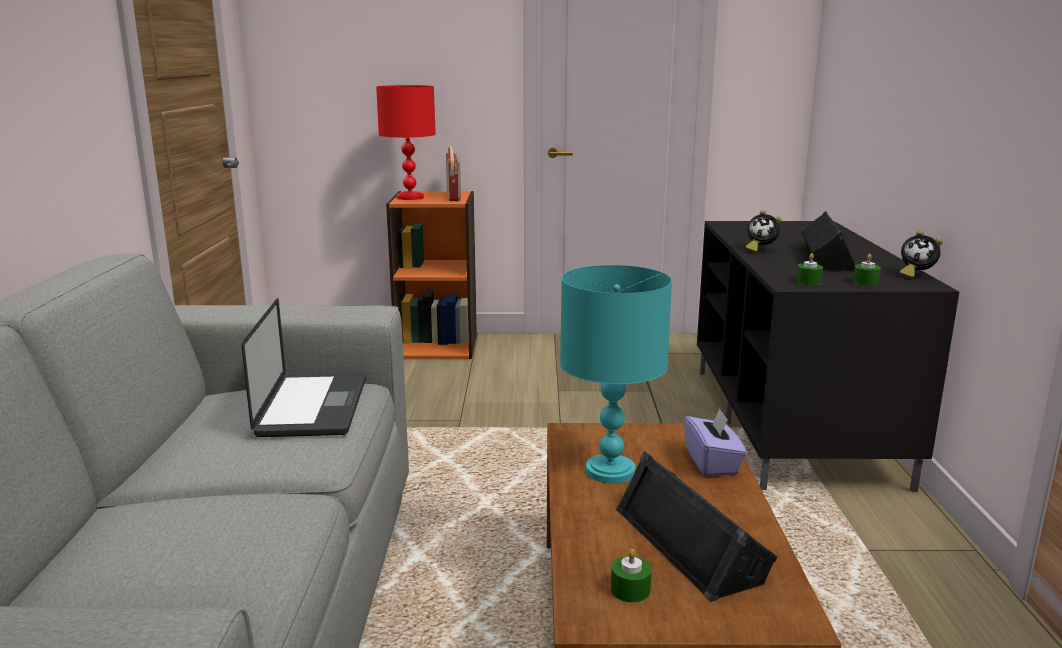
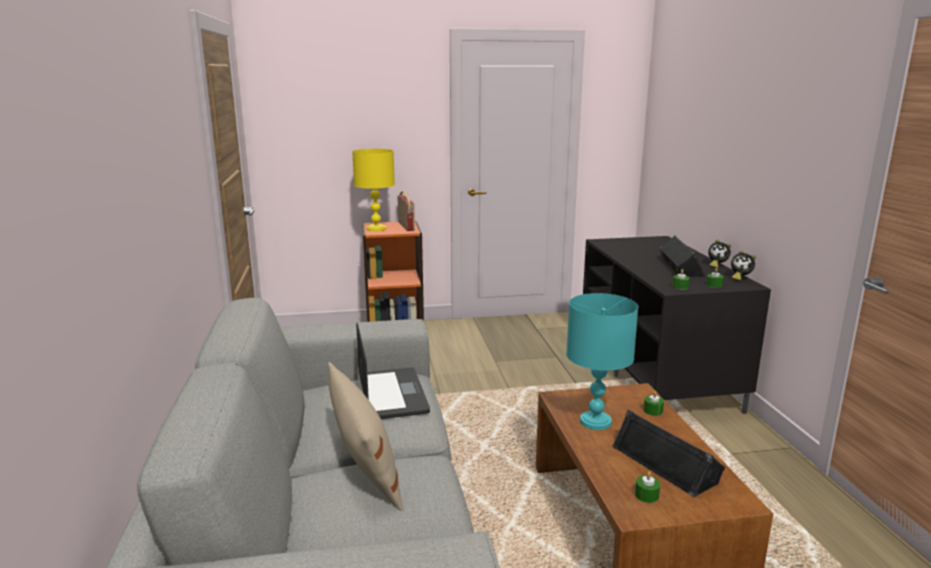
camera: 10 degrees left, 0 degrees up
red table lamp [376,85,436,200] -> yellow table lamp [352,149,395,231]
purple tissue box [684,408,747,476] -> green candle [644,391,664,416]
alarm clock [746,211,782,253] -> alarm clock moved to [708,240,731,268]
none -> beige pillow [328,362,403,511]

